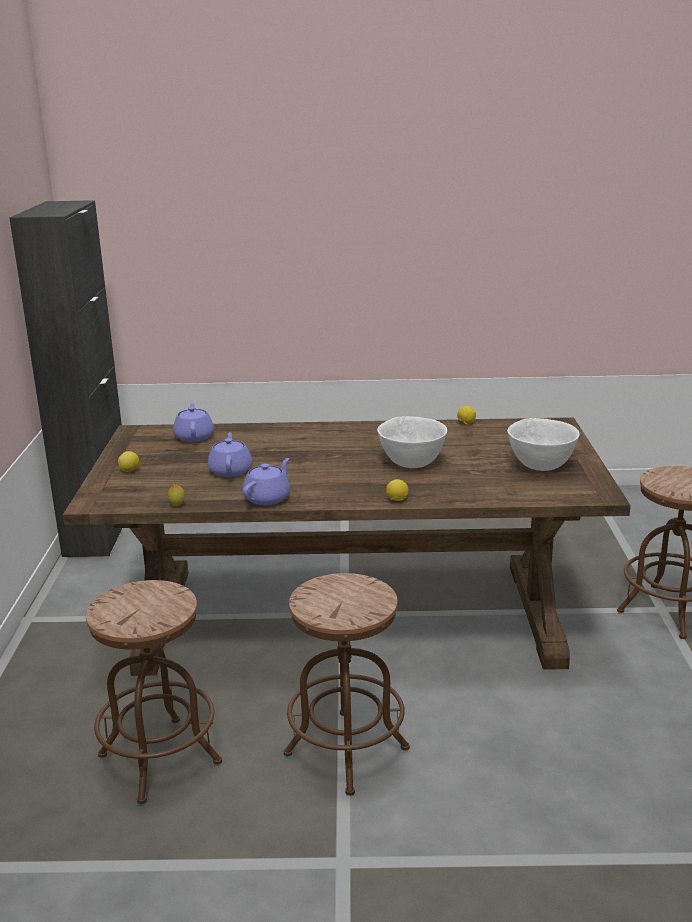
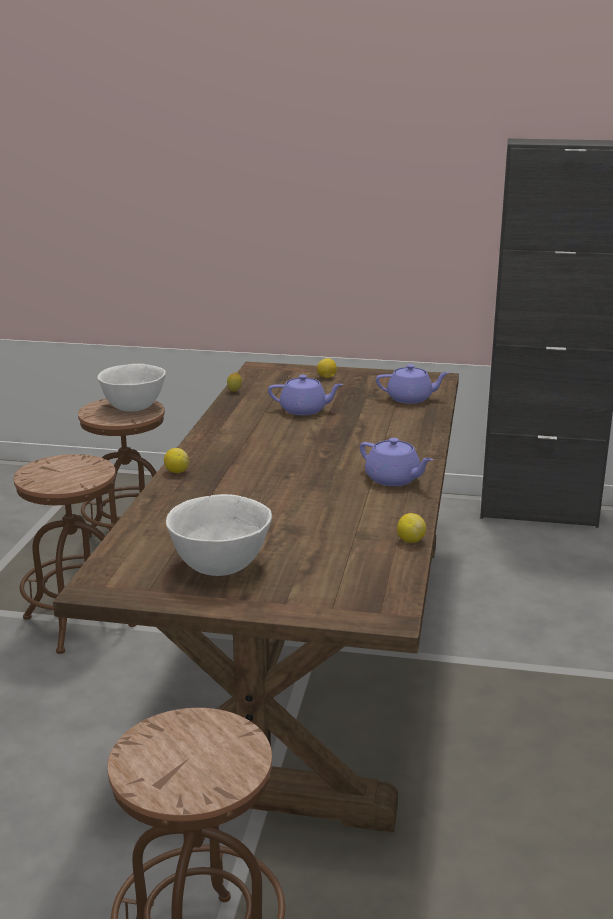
camera: 100 degrees right, 0 degrees up
purple teapot [242,458,290,505] -> purple teapot moved to [360,438,433,486]
white bowl [377,416,447,468] -> white bowl moved to [97,364,166,412]

